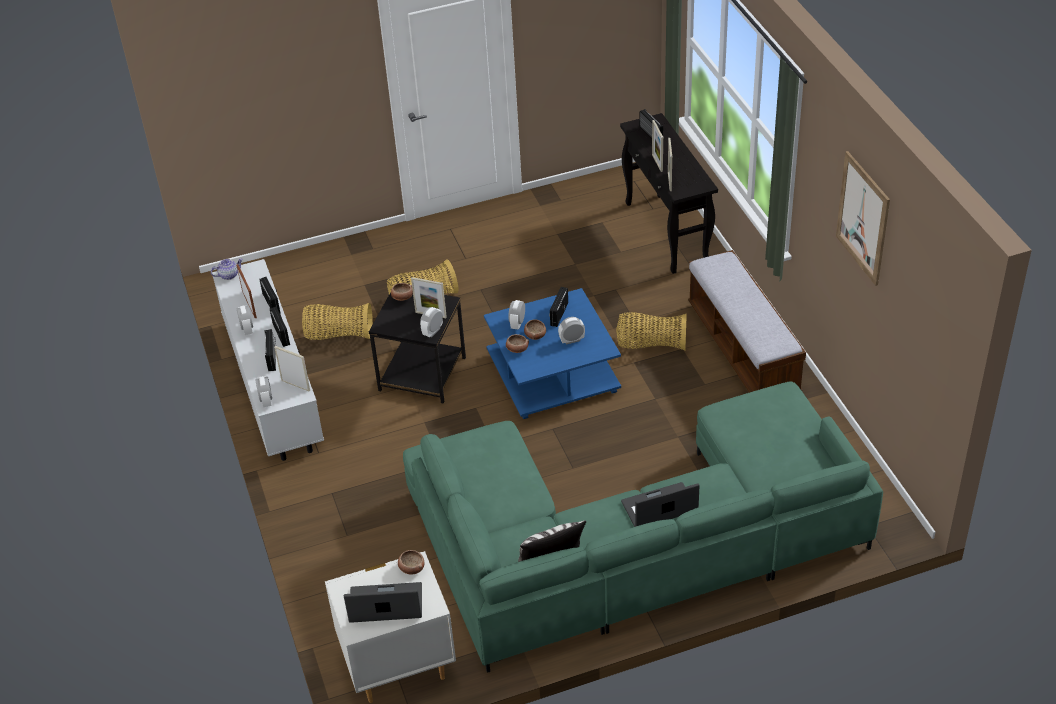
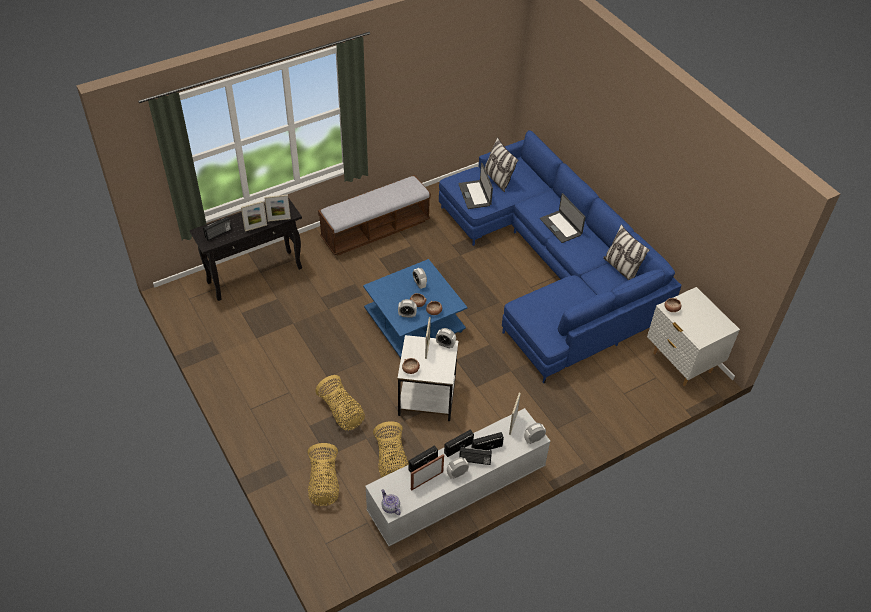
camera: 105 degrees left, 5 degrees up
laptop [344,582,422,623] -> laptop moved to [458,163,493,209]
black side table [369,292,466,404] -> white side table [397,335,458,421]
green sofa [403,381,883,673] -> blue sofa [439,130,682,383]
radio [549,287,568,327] -> radio moved to [459,446,492,465]
basket [616,312,687,350] -> basket moved to [307,443,339,506]
picture [836,151,890,286] -> none
none -> pillow [485,137,518,192]

